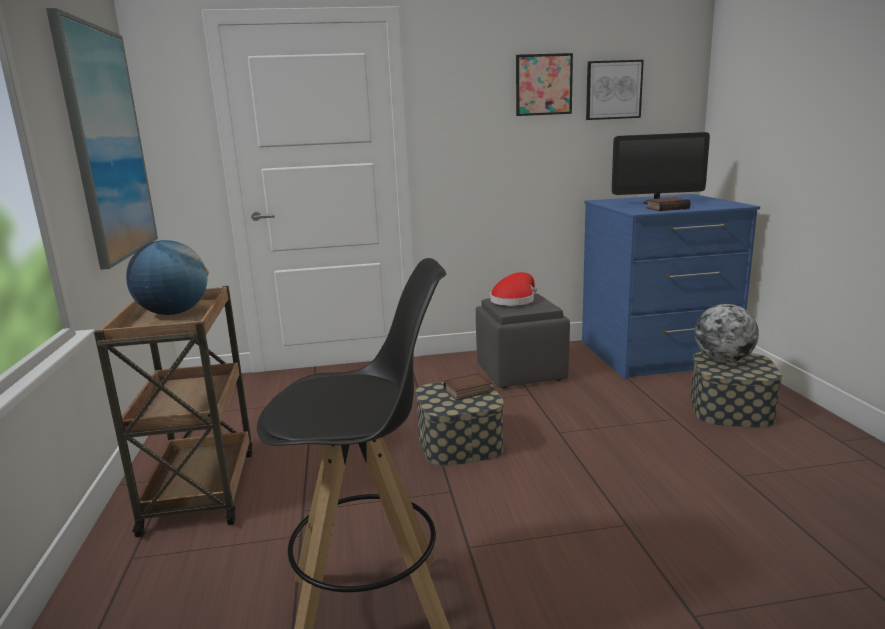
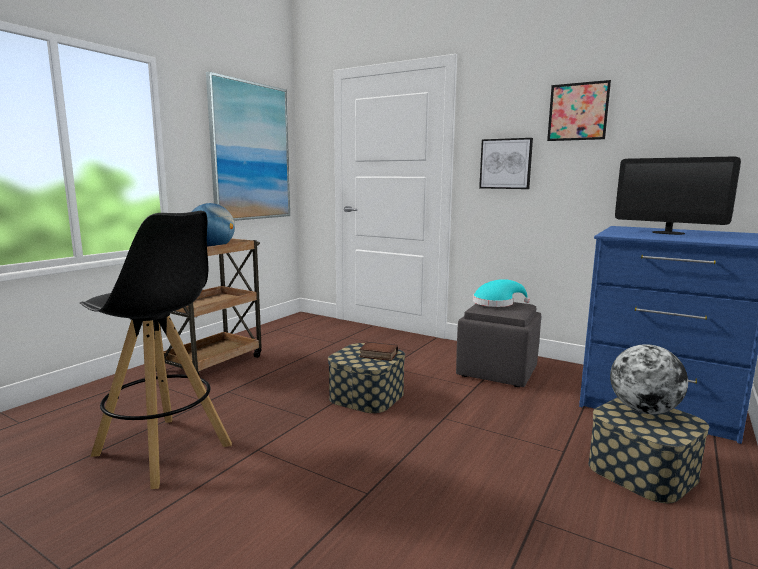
camera: 40 degrees right, 5 degrees down
red hat [490,272,537,306] -> turquoise hat [473,279,530,307]
picture [586,60,644,120] -> picture moved to [479,138,533,189]
book [646,197,691,211] -> none

